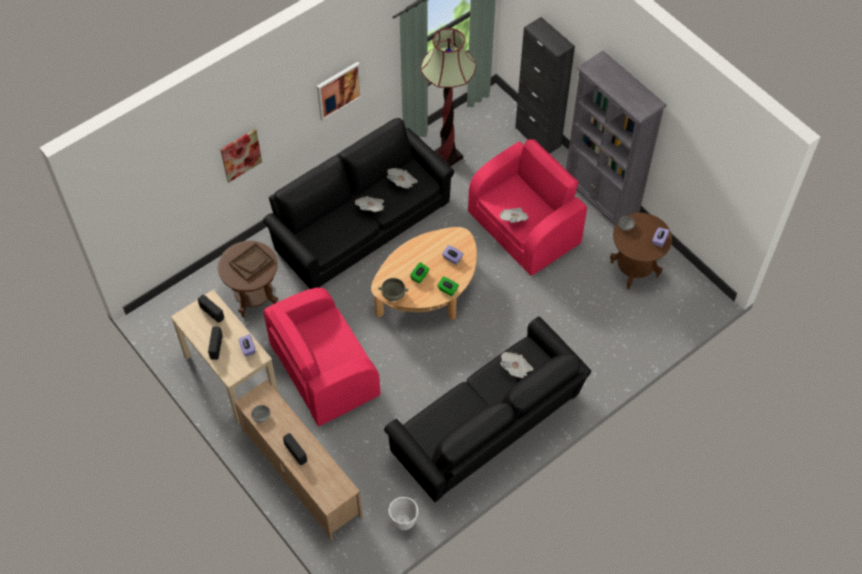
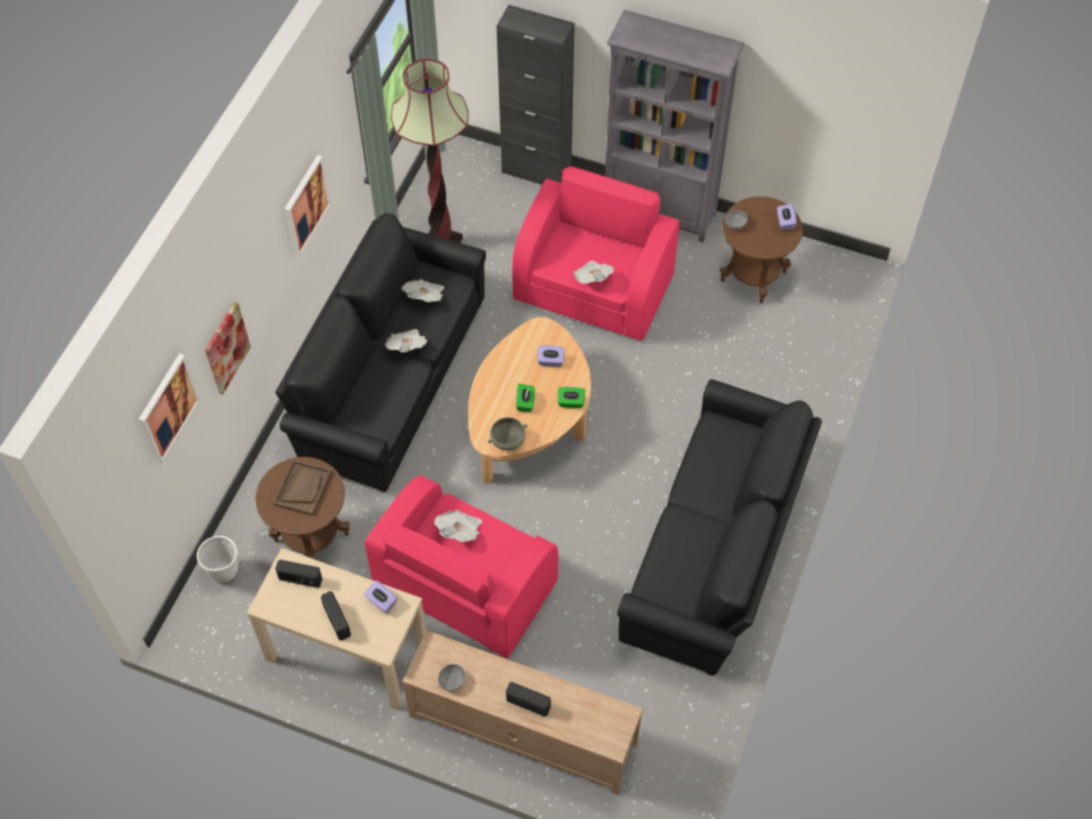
camera: 30 degrees left, 0 degrees up
white planter [389,497,418,530] -> white planter moved to [197,536,239,583]
newspaper [500,352,533,378] -> newspaper moved to [434,510,482,542]
none -> picture [139,353,200,464]

